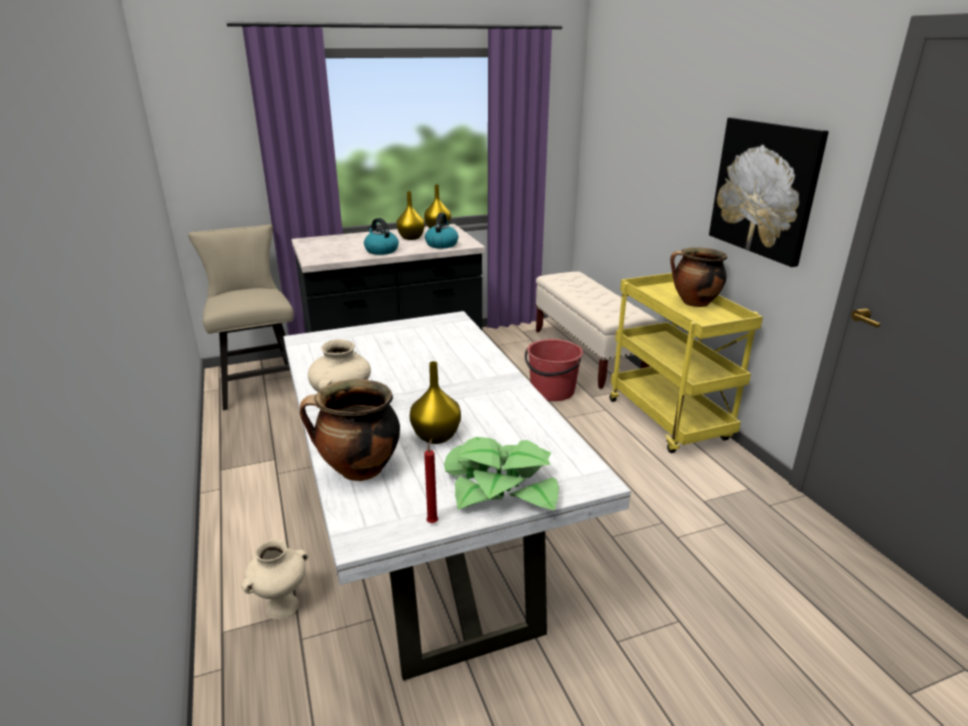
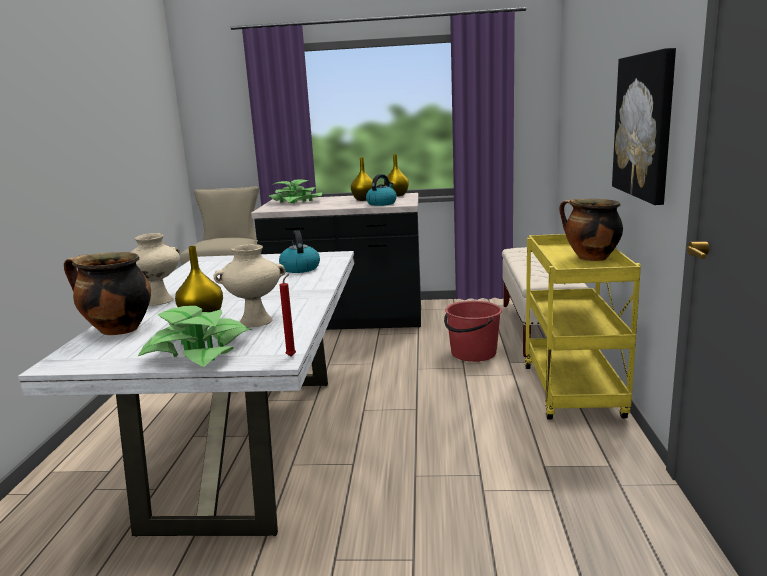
camera: 25 degrees right, 10 degrees down
beige vase [241,539,308,620] -> beige vase moved to [213,244,286,327]
kettle [364,218,399,255] -> kettle moved to [279,230,320,273]
red candle [424,439,438,523] -> red candle moved to [279,274,296,357]
none -> potted plant [268,179,322,204]

